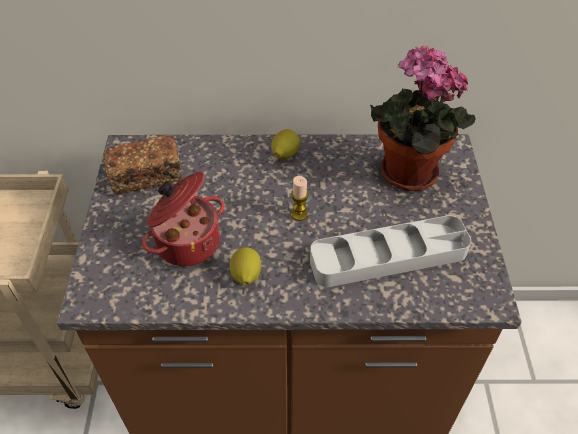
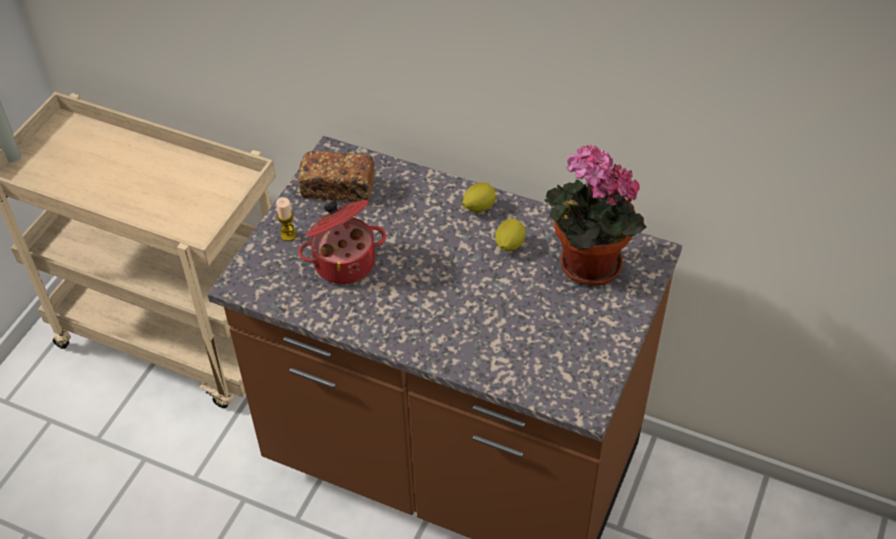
camera: 25 degrees right, 0 degrees up
lemon [229,247,261,286] -> lemon moved to [495,219,525,251]
candle [291,176,309,221] -> candle moved to [276,197,297,241]
grey tray [310,215,471,287] -> none

